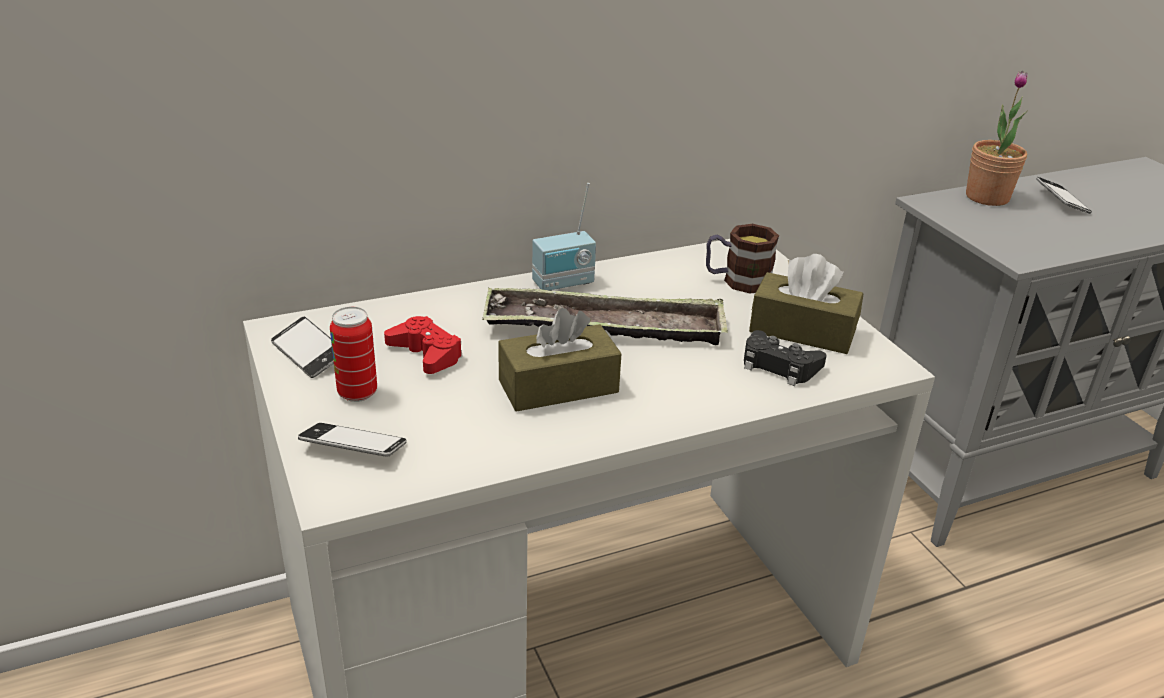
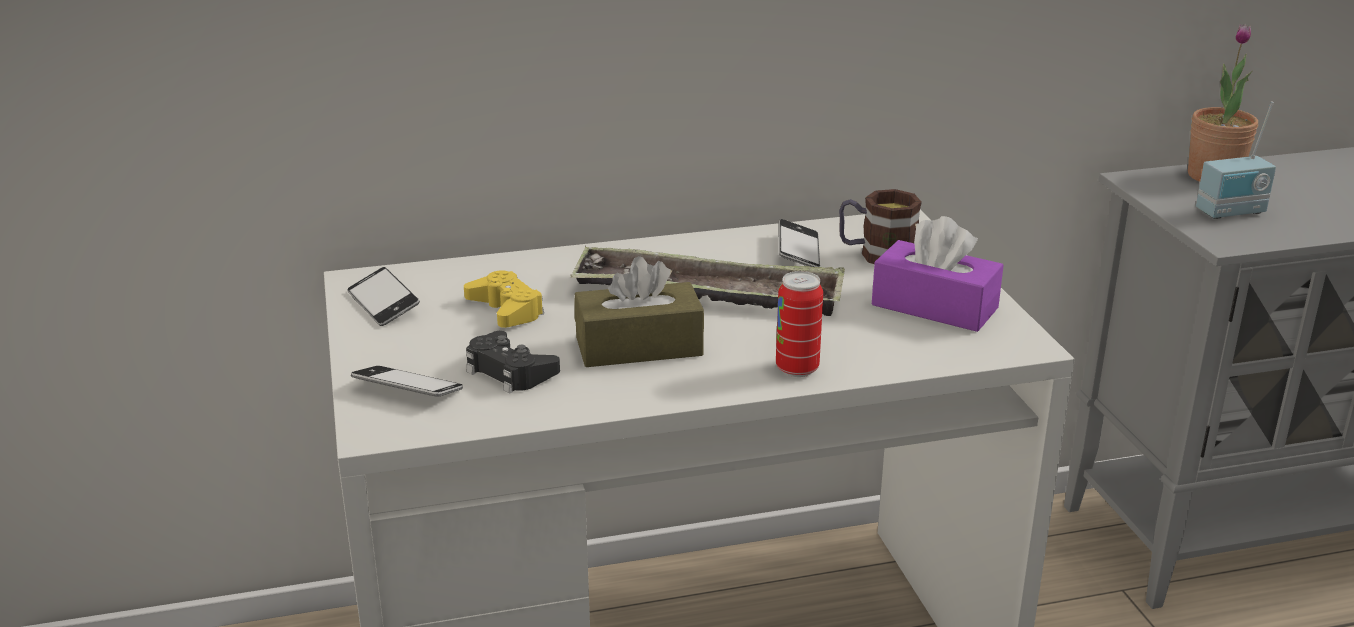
camera: 10 degrees right, 5 degrees down
can [330,307,377,402] -> can moved to [776,271,823,377]
red game controller [384,316,463,374] -> yellow game controller [464,270,544,328]
radio [532,183,596,291] -> radio moved to [1196,101,1276,219]
black game controller [744,330,827,386] -> black game controller moved to [466,331,560,394]
brown tissue box [749,254,864,354] -> purple tissue box [872,216,1004,332]
phone [1036,177,1092,214] -> phone moved to [779,219,820,267]

